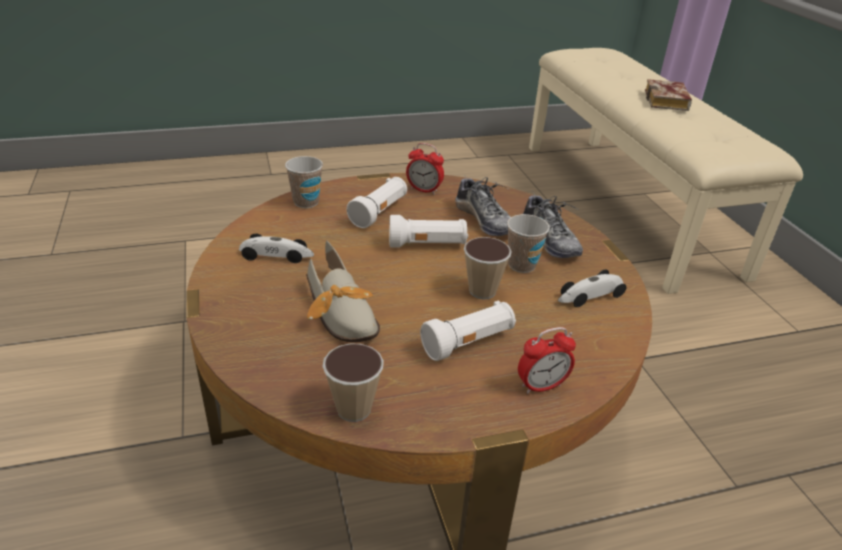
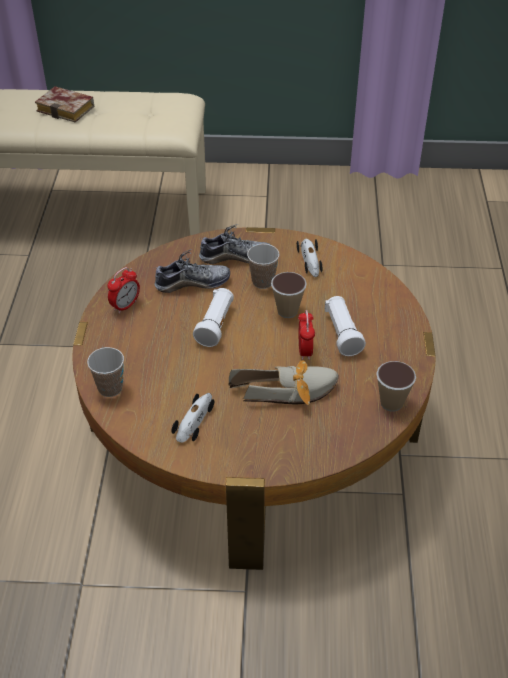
camera: 70 degrees left, 10 degrees up
white flashlight [347,177,407,228] -> none
alarm clock [518,327,576,394] -> alarm clock moved to [298,310,315,360]

